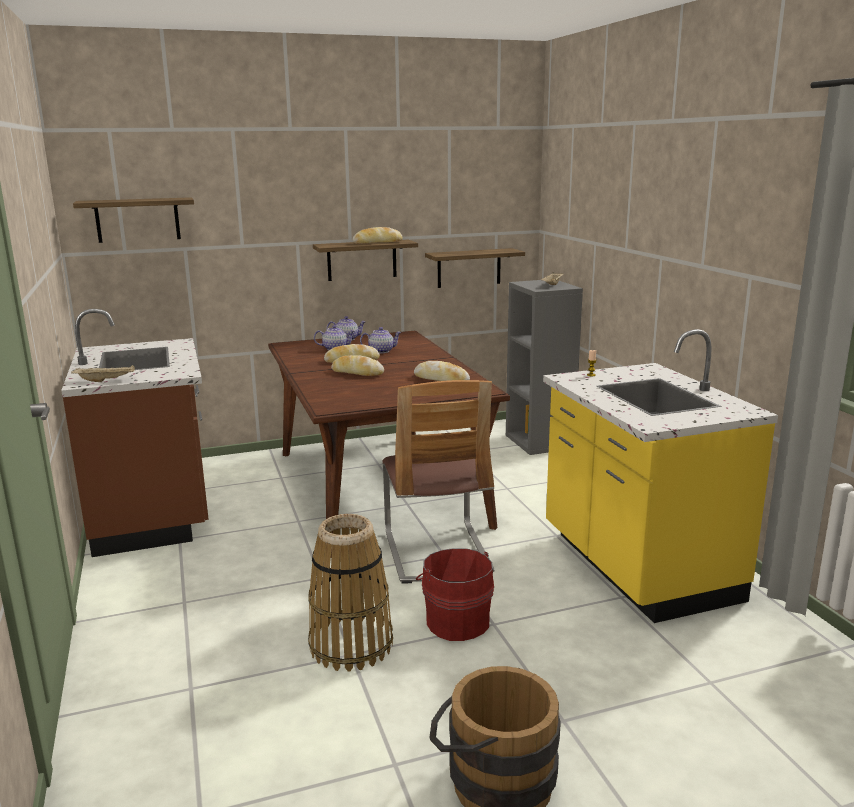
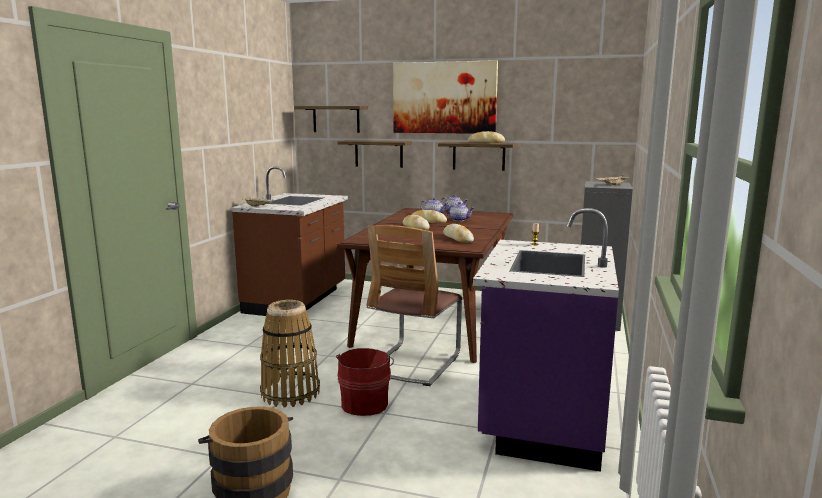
camera: 35 degrees right, 5 degrees down
shelf [425,248,525,288] -> shelf moved to [337,140,412,168]
yellow counter [543,329,778,623] -> purple counter [473,208,619,472]
none -> picture [393,60,498,134]

